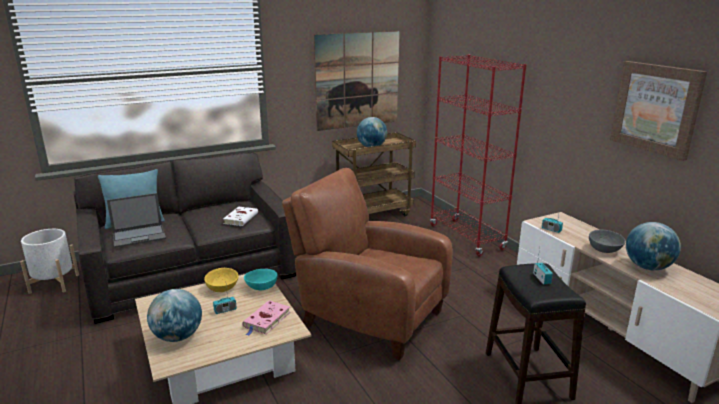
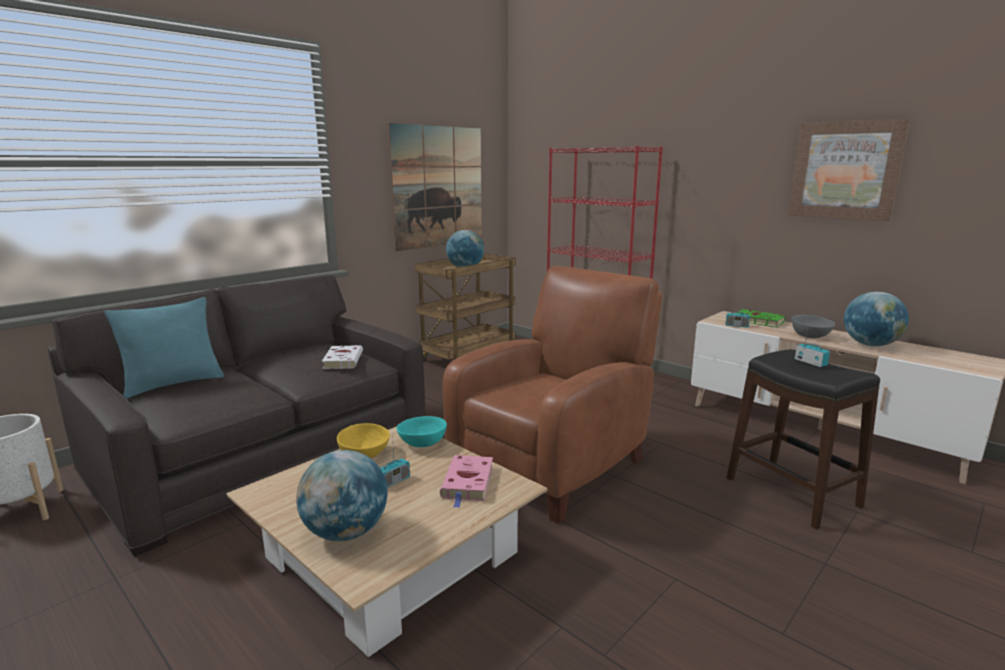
camera: 20 degrees left, 5 degrees down
laptop [107,193,166,248] -> none
brown armchair [282,168,453,360] -> brown armchair turned 120 degrees clockwise [443,266,662,524]
none -> green book [735,309,785,328]

